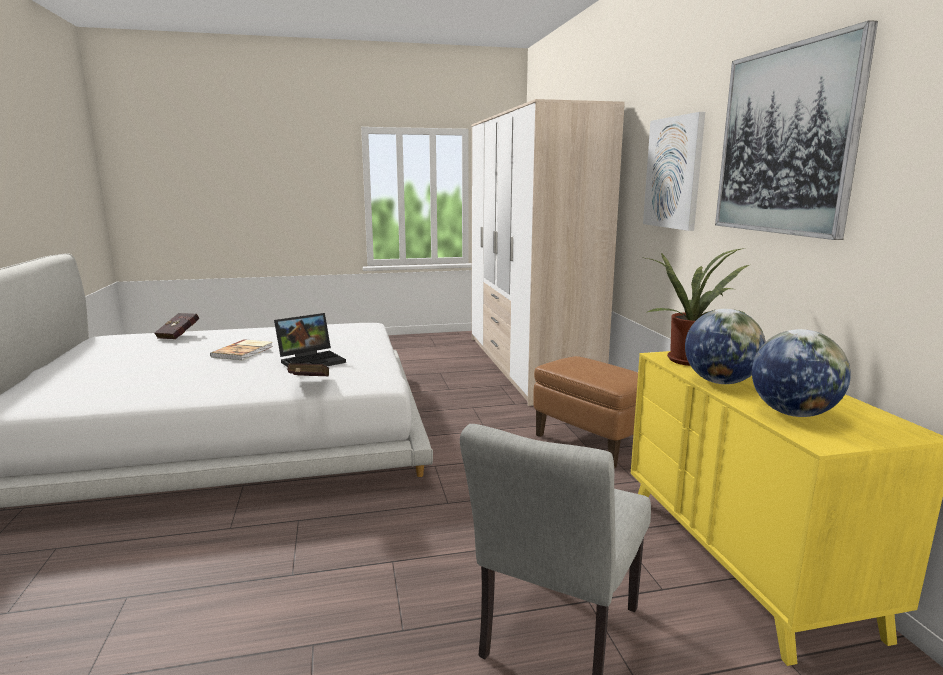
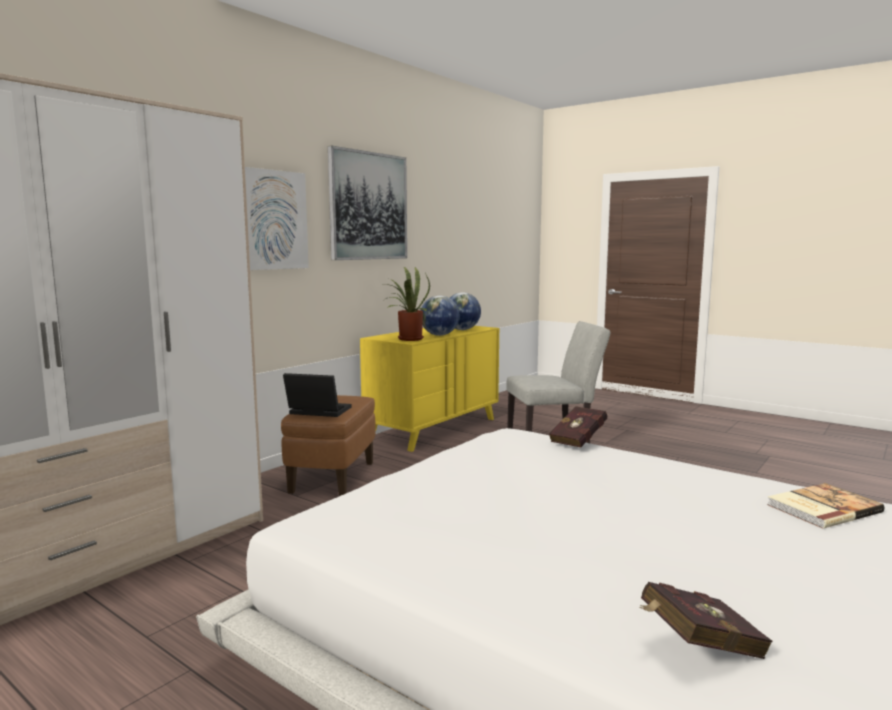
camera: 130 degrees left, 5 degrees down
book [210,339,273,360] -> book moved to [767,483,884,529]
laptop [274,313,346,367] -> laptop moved to [283,373,352,417]

